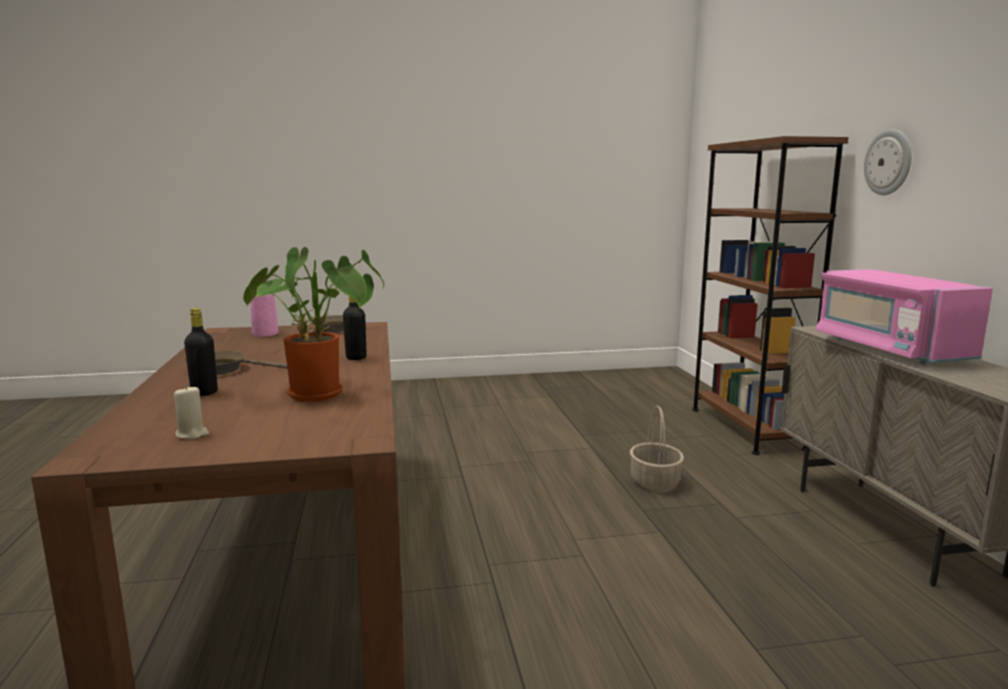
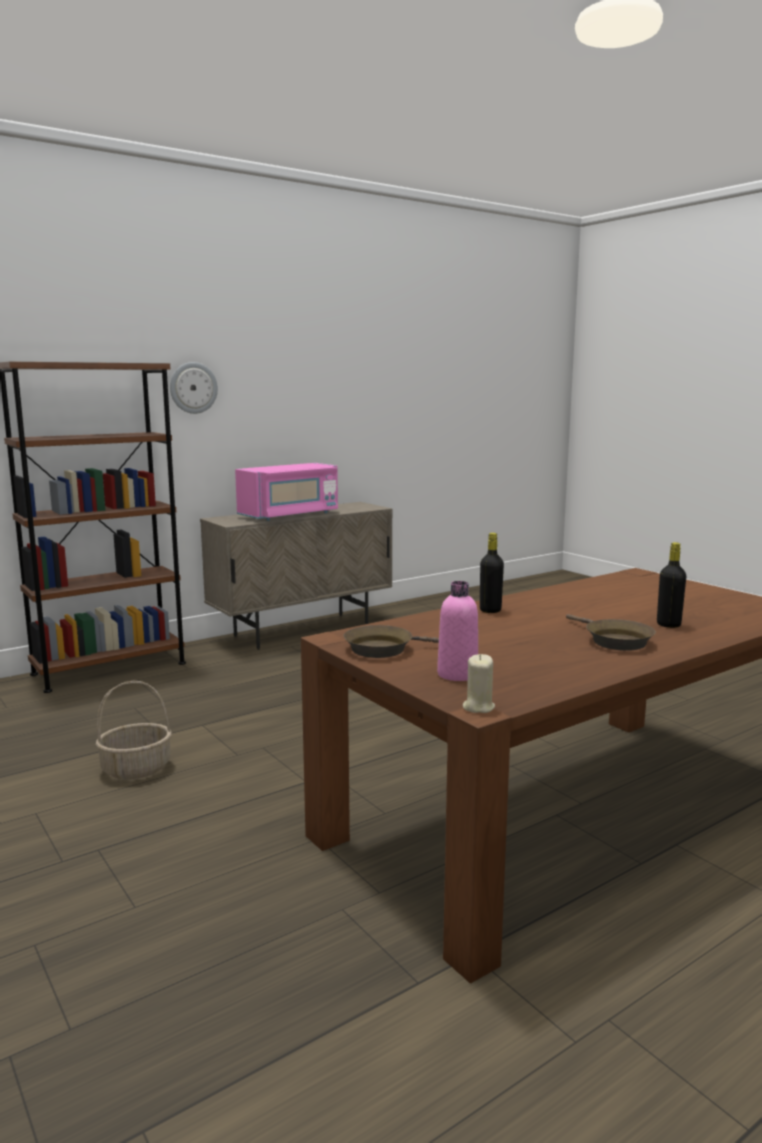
camera: 115 degrees left, 0 degrees up
beige candle [174,385,209,439] -> beige candle moved to [463,654,495,713]
potted plant [243,247,384,402] -> none
basket [630,406,684,491] -> basket moved to [96,681,172,779]

